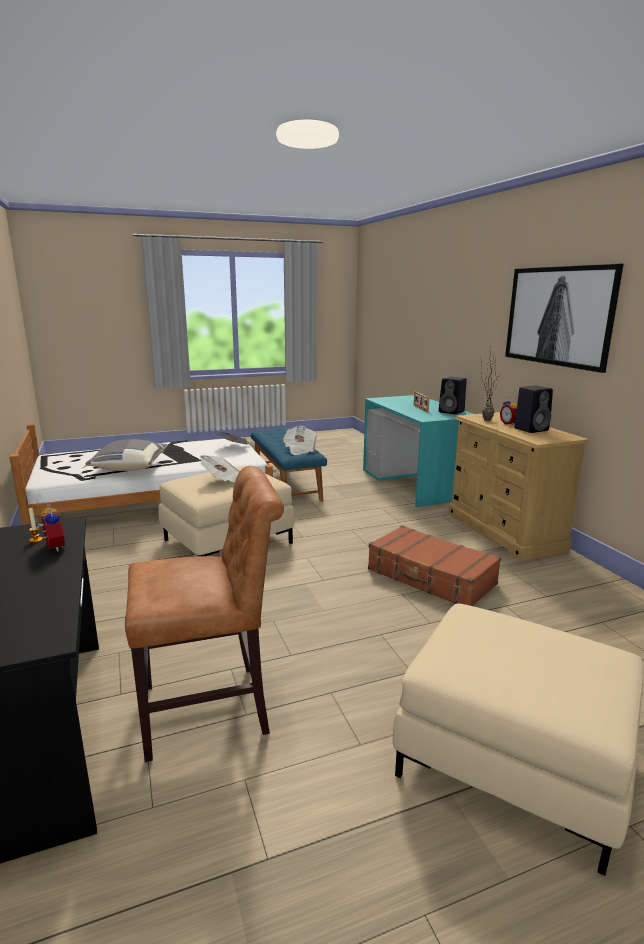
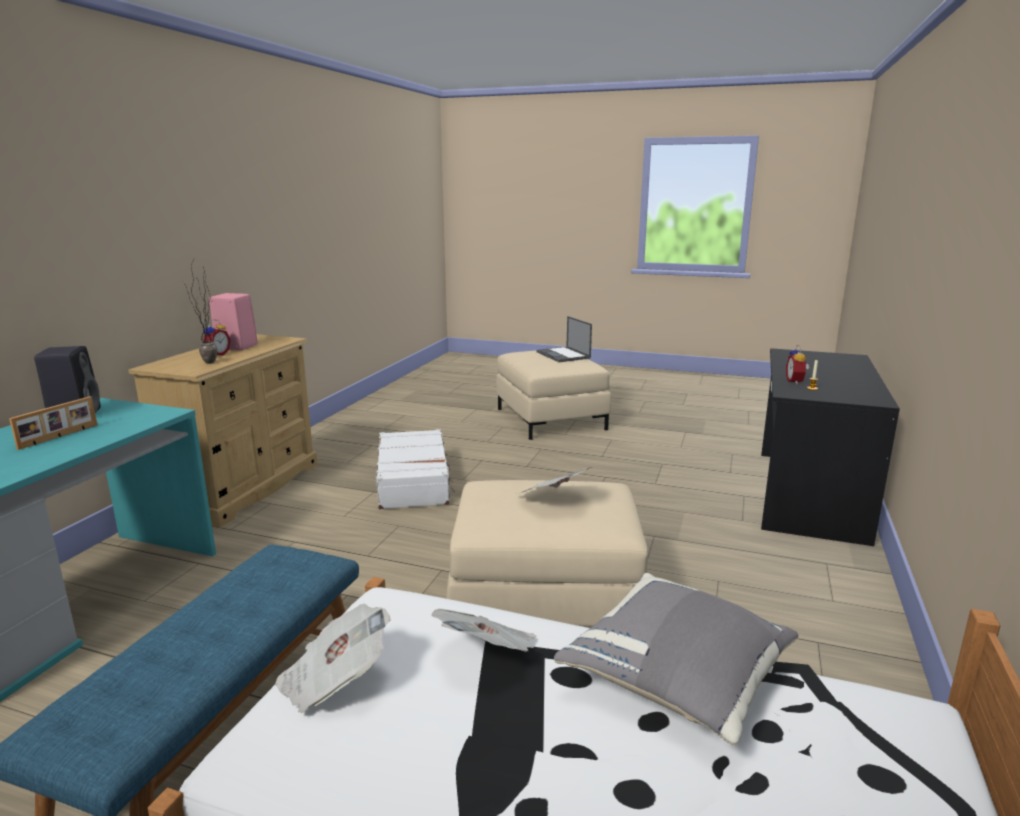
camera: 140 degrees left, 0 degrees up
brown chair [125,466,284,762] -> none
newspaper [283,426,318,455] -> newspaper moved to [431,609,536,652]
brown suitcase [368,525,501,606] -> white suitcase [376,429,455,509]
picture [505,264,623,373] -> none
black speaker [514,385,553,433] -> pink speaker [209,293,257,350]
none -> laptop [537,316,592,362]

